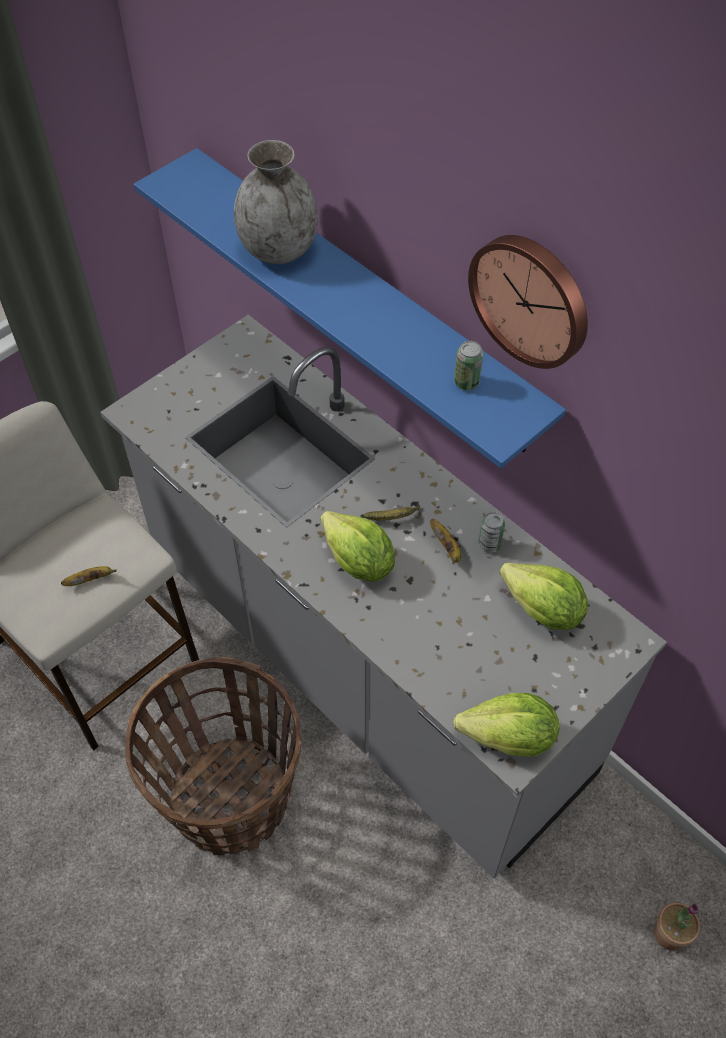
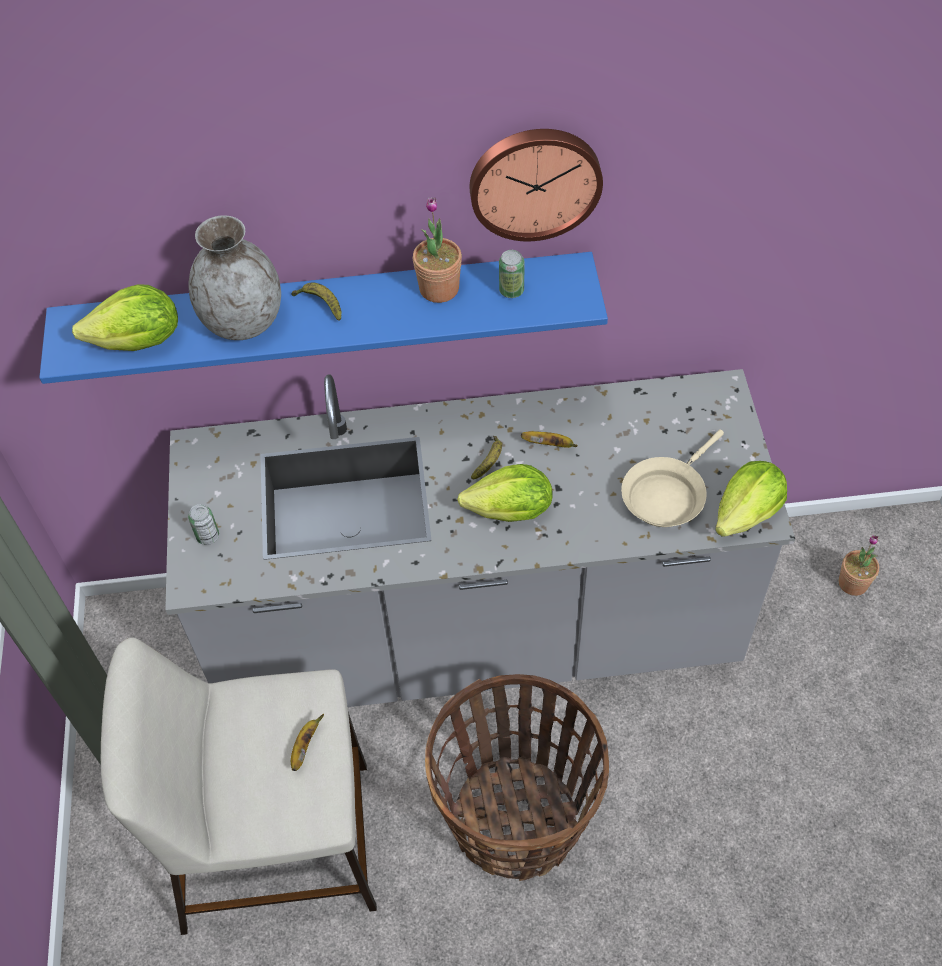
camera: 50 degrees left, 0 degrees up
can [478,512,505,553] -> can moved to [188,504,219,545]
lettuce [499,563,588,630] -> lettuce moved to [72,284,178,351]
none -> banana [291,282,342,321]
none -> potted plant [413,197,462,303]
none -> beige frying pan [621,429,724,527]

